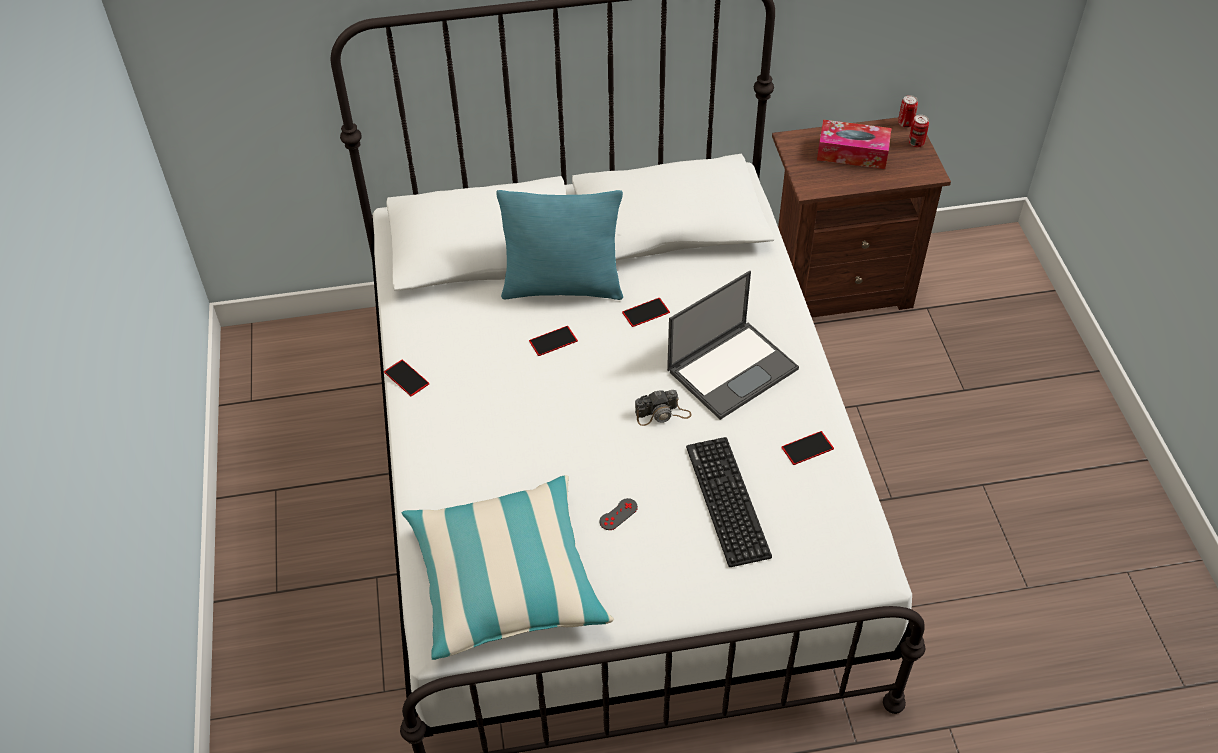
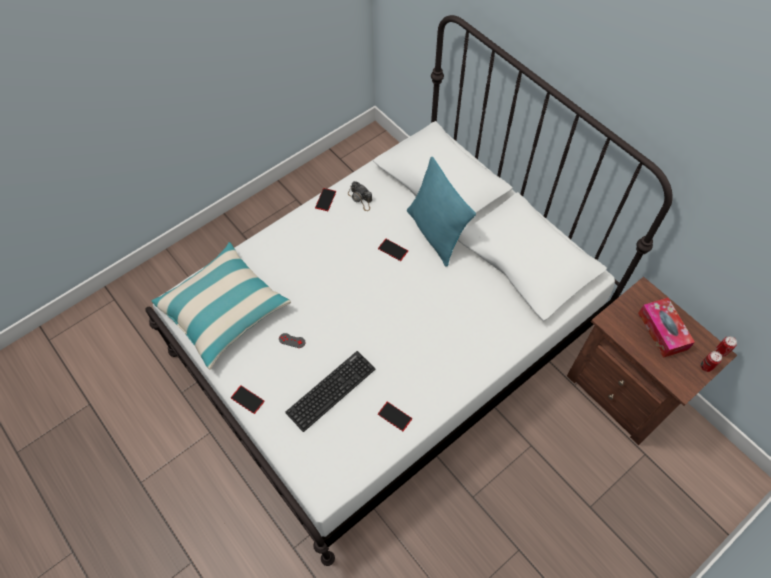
camera: 60 degrees right, 10 degrees up
phone [622,298,670,327] -> phone moved to [231,385,265,414]
camera [635,390,692,426] -> camera moved to [348,181,372,211]
laptop [667,271,799,420] -> none

